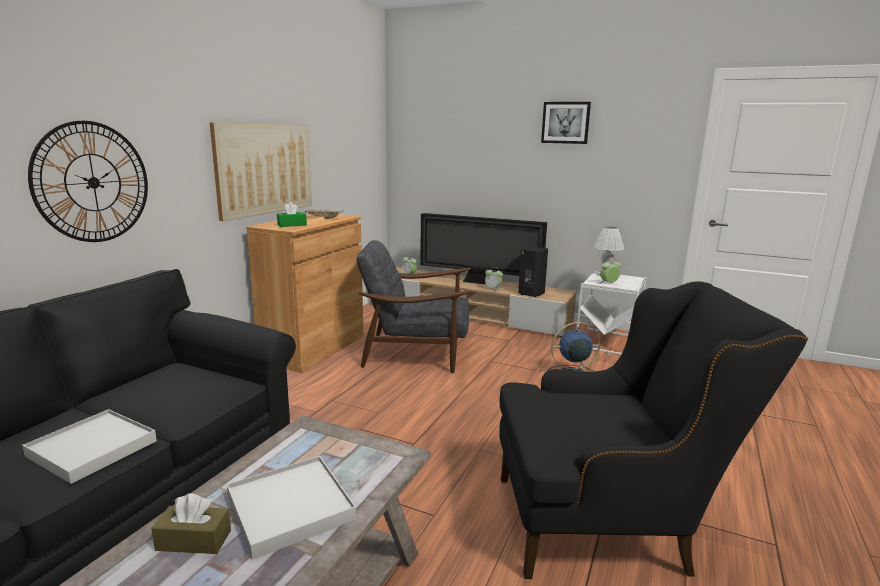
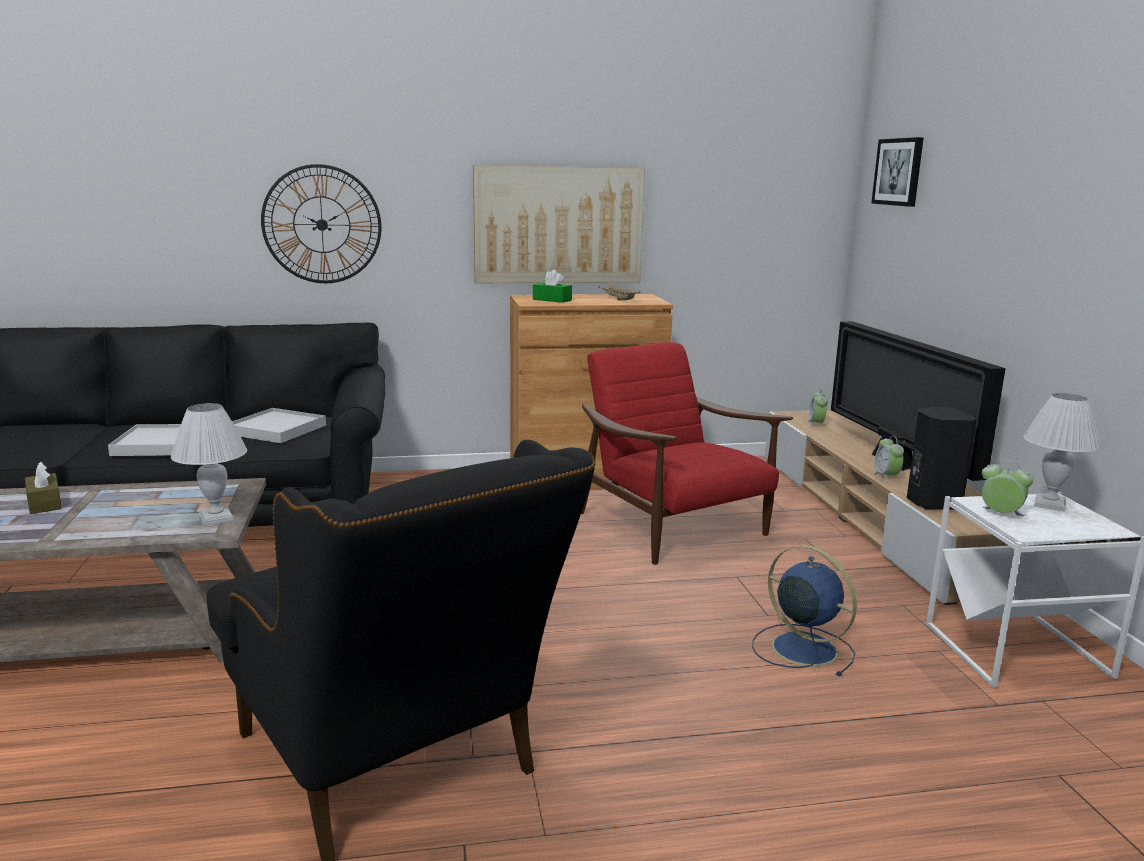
camera: 55 degrees right, 0 degrees up
white tray [227,456,356,560] -> white tray moved to [232,408,326,443]
grey armchair [357,240,471,373] -> red armchair [581,342,793,565]
picture [541,102,591,144] -> picture moved to [871,137,924,207]
none -> white table lamp [171,403,247,526]

